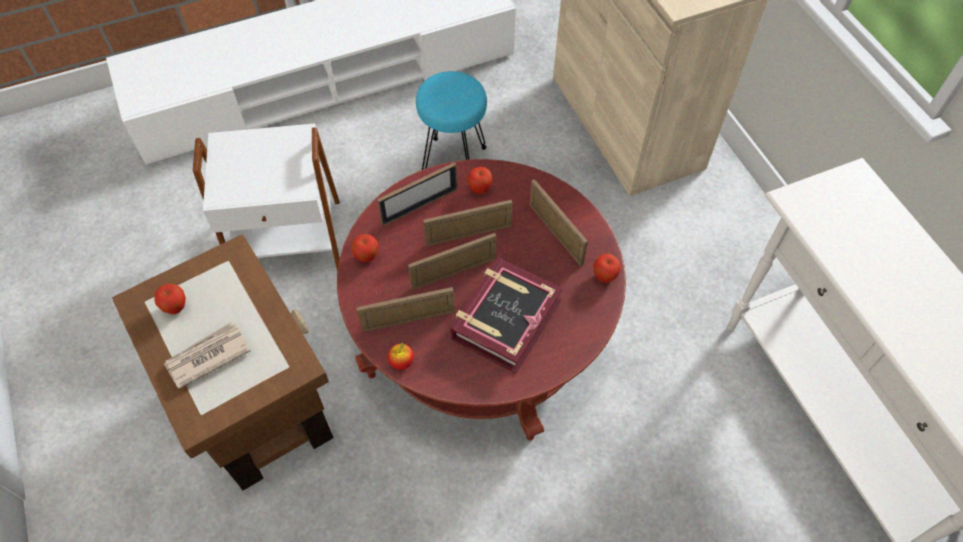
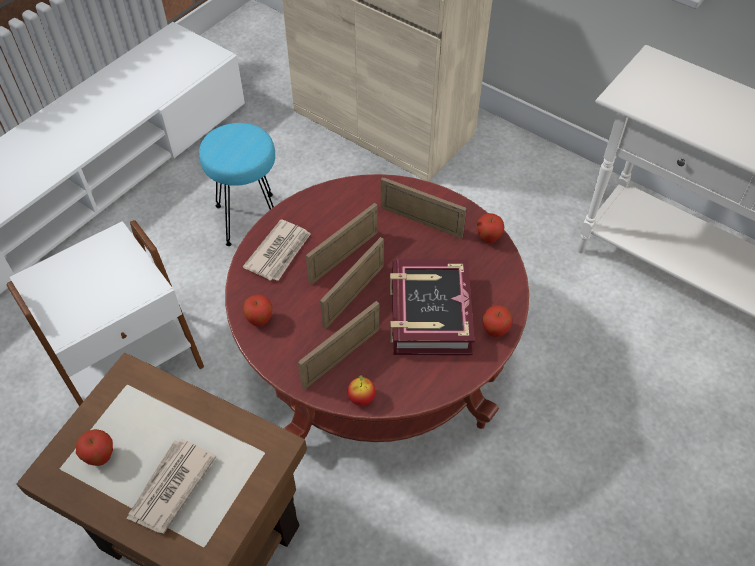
camera: 30 degrees left, 5 degrees down
picture frame [377,162,458,226] -> newspaper [243,219,311,281]
apple [467,167,493,194] -> apple moved to [483,305,512,337]

